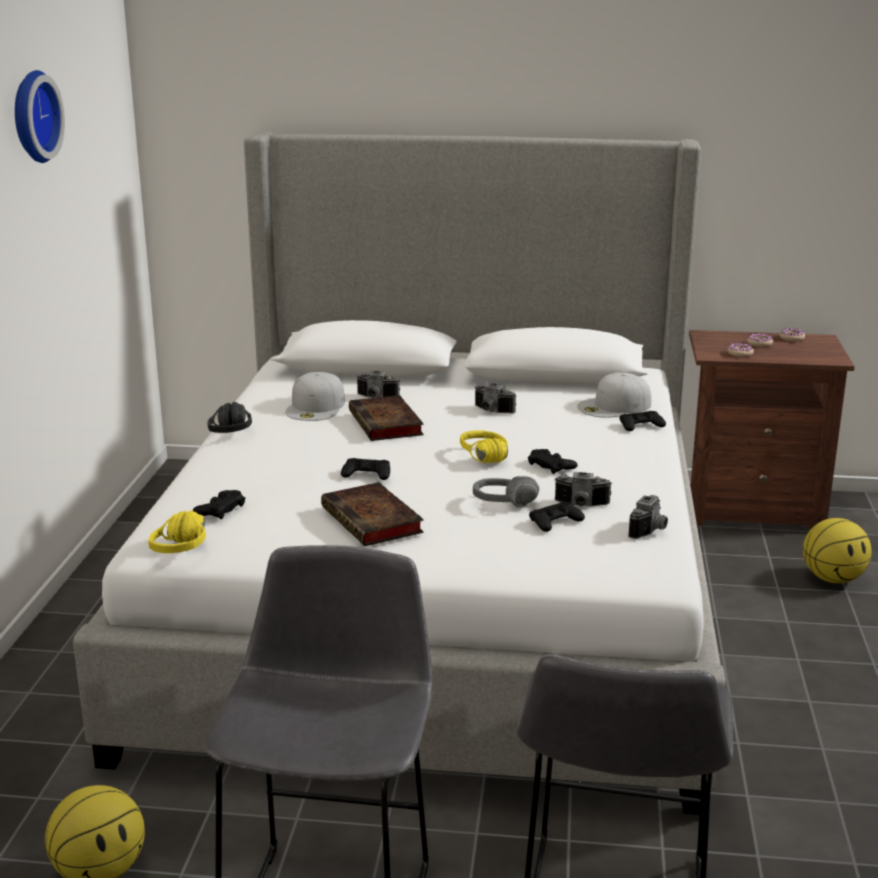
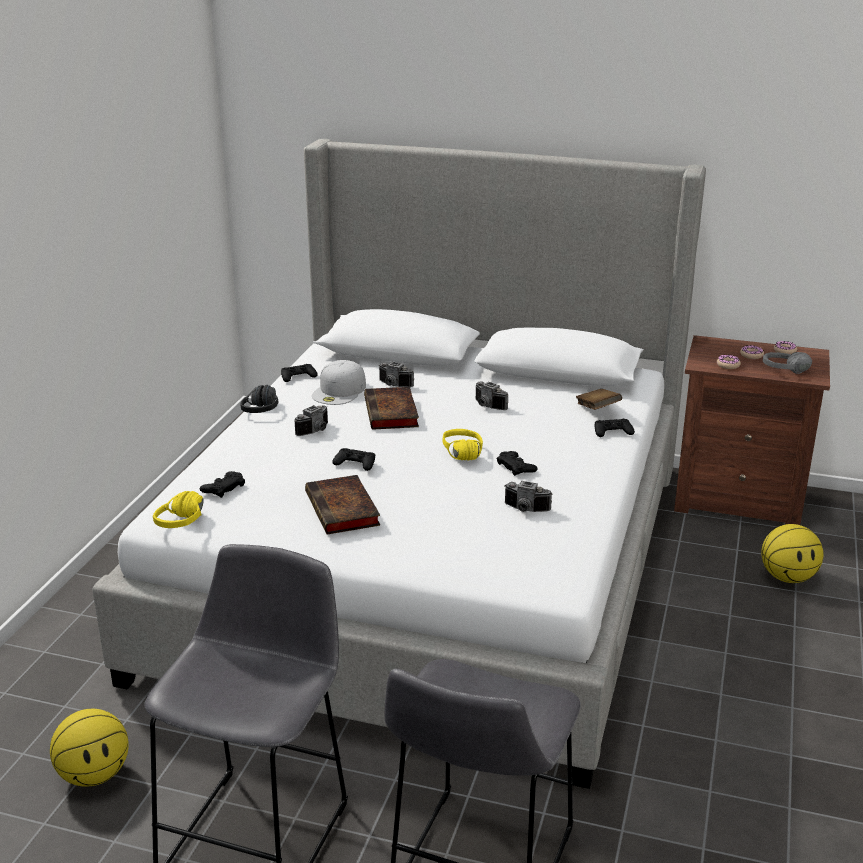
camera: 10 degrees right, 5 degrees up
wall clock [15,70,65,163] -> none
grey headphones [473,476,539,507] -> grey headphones moved to [763,352,812,374]
black game controller [529,502,585,532] -> black game controller moved to [281,364,318,382]
white cap [577,373,651,418] -> brown book [576,389,622,410]
camera [628,495,668,539] -> camera moved to [294,405,328,436]

